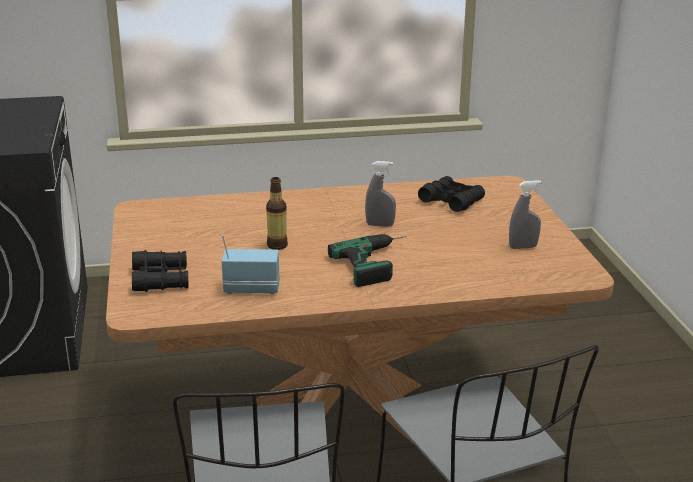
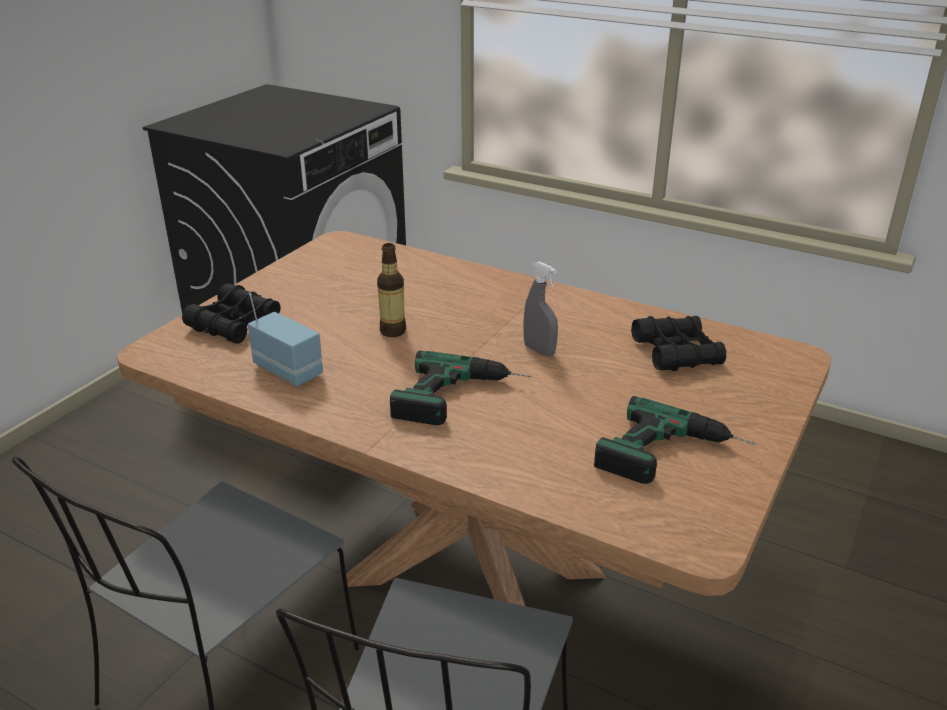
camera: 40 degrees right, 5 degrees up
grey spray bottle [509,180,541,249] -> power drill [594,396,756,484]

